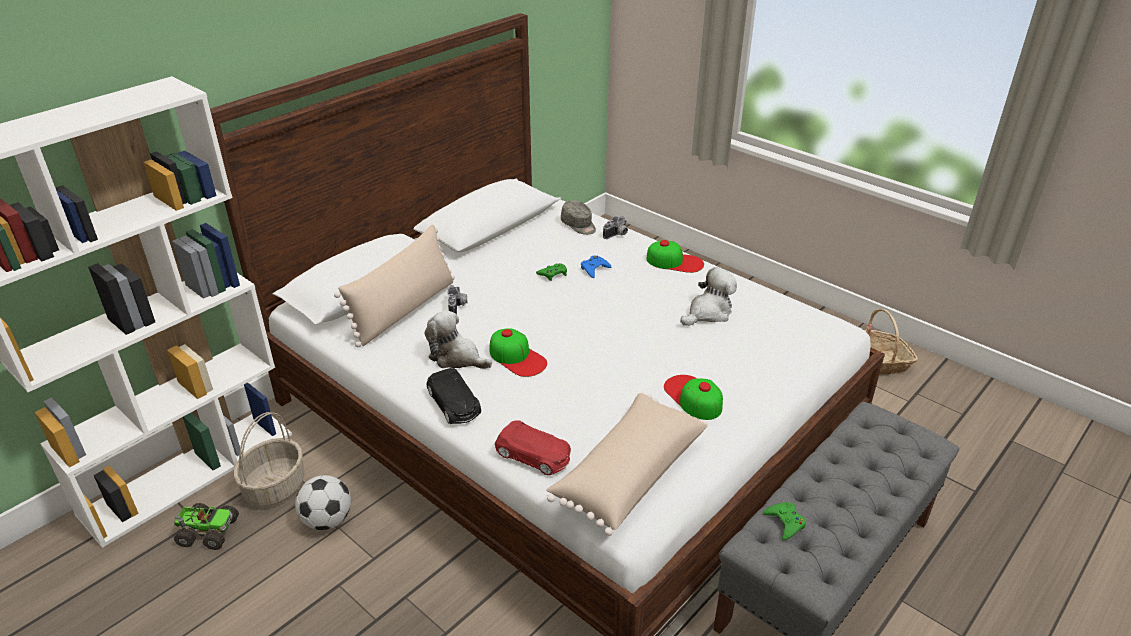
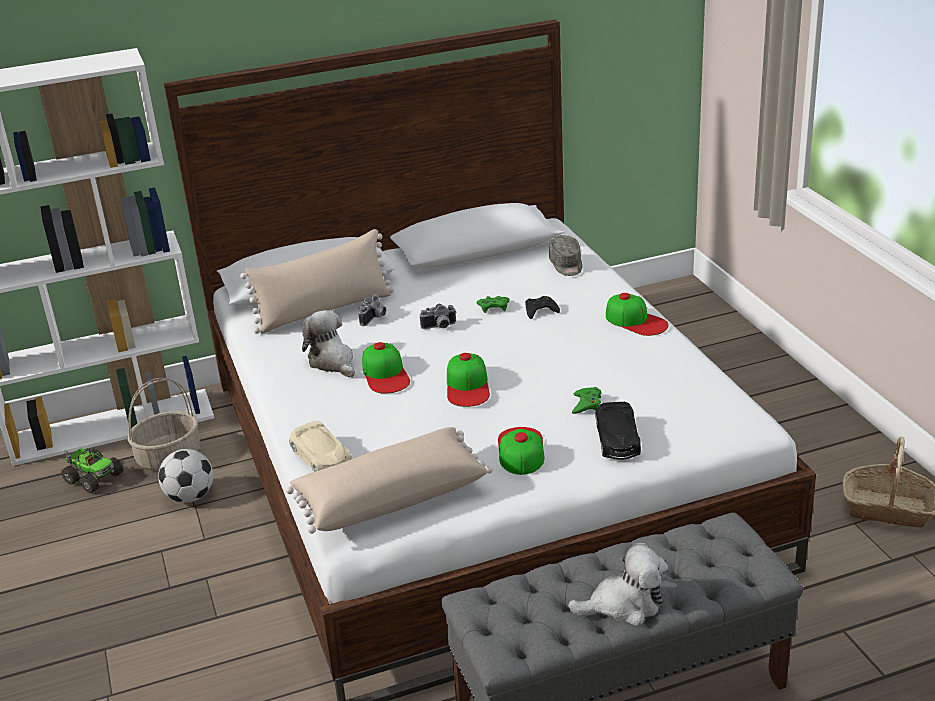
camera: 30 degrees right, 5 degrees down
black toy car [427,368,481,424] -> black toy car moved to [595,402,641,460]
red toy car [495,420,571,475] -> beige toy car [289,421,352,472]
blue game controller [581,255,611,278] -> black game controller [525,296,560,319]
camera [603,216,628,239] -> camera moved to [420,304,456,329]
plush toy [680,267,737,326] -> plush toy moved to [568,543,668,626]
green game controller [763,502,806,540] -> green game controller moved to [572,387,601,414]
none -> cap [447,353,490,407]

